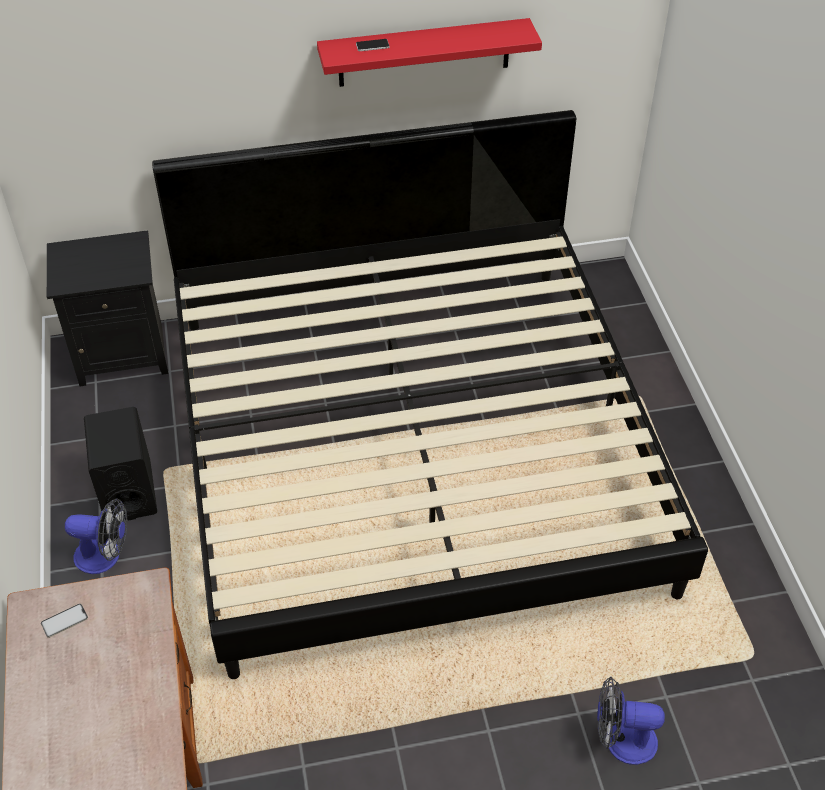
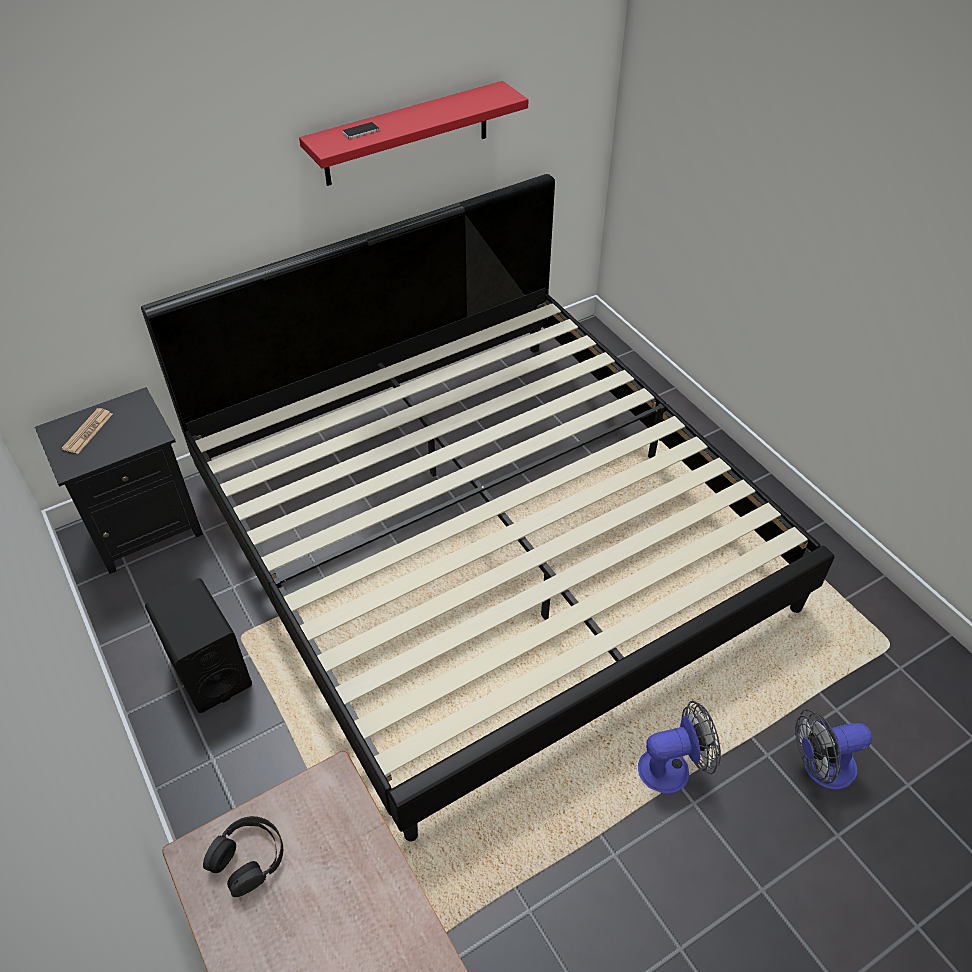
camera: 20 degrees left, 0 degrees up
phone [41,604,88,638] -> black headphones [203,816,283,897]
fan [65,498,127,574] -> fan moved to [638,701,721,794]
none -> newspaper [62,408,113,454]

